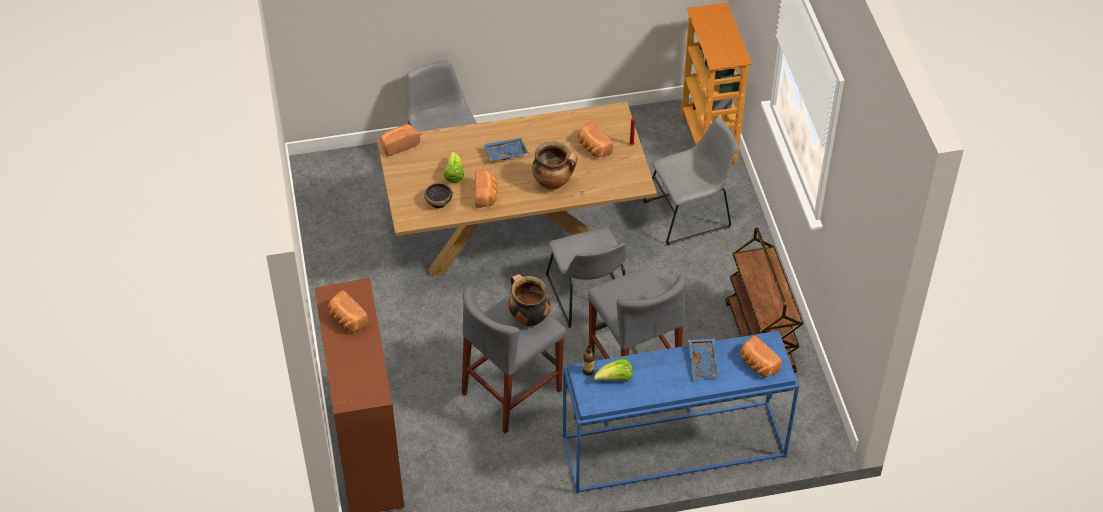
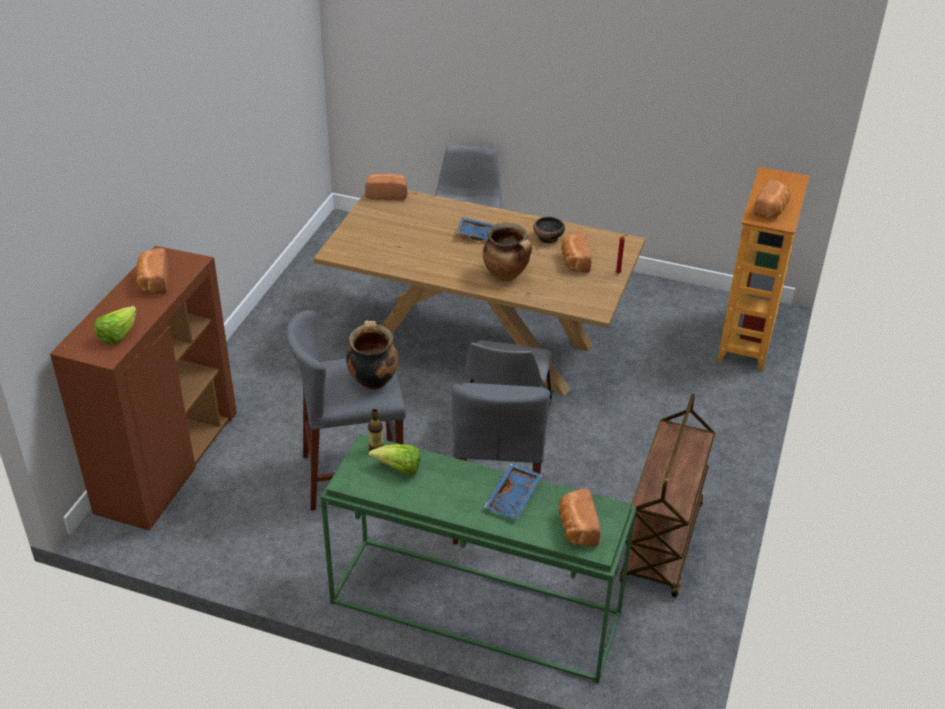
camera: 30 degrees right, 10 degrees down
bowl [424,183,452,209] -> bowl moved to [533,217,565,243]
lettuce [443,151,465,183] -> lettuce moved to [94,306,136,345]
bread [475,170,498,208] -> bread moved to [753,179,791,218]
blue console table [563,331,799,493] -> green console table [321,434,637,683]
grey chair [643,116,738,246] -> none

